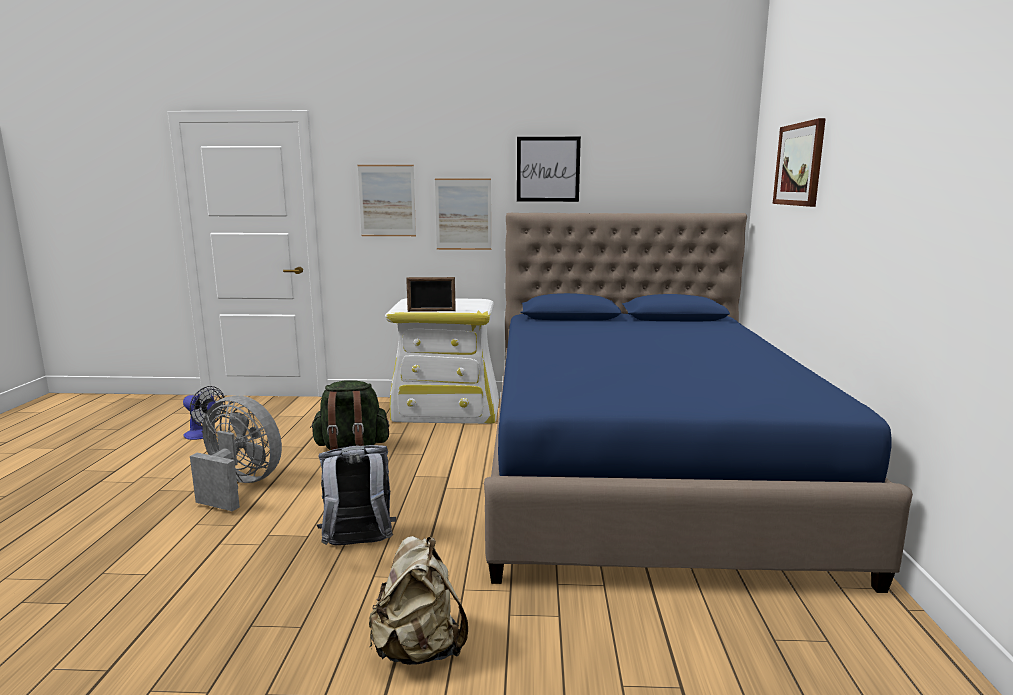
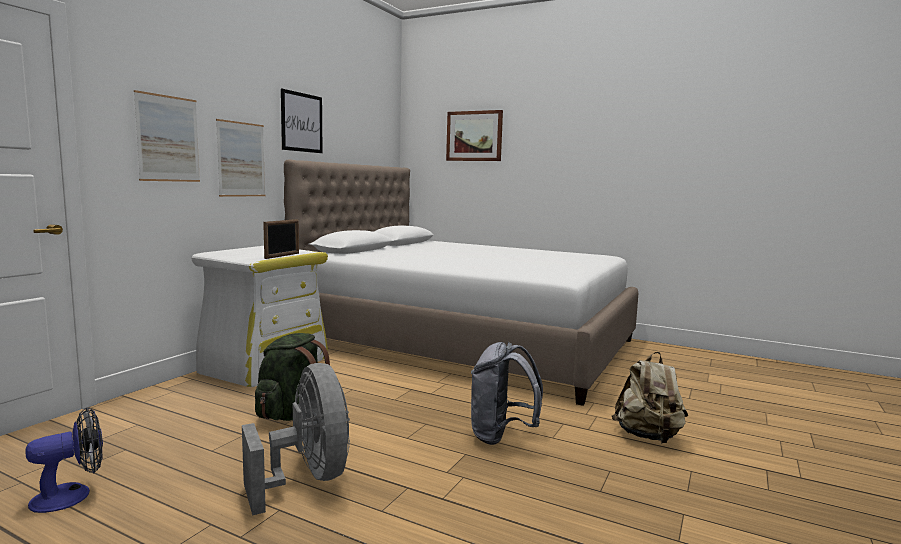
camera: 65 degrees left, 5 degrees down
grey fan [190,396,282,512] -> grey fan turned 105 degrees clockwise [242,363,350,516]
blue bed [484,213,913,593] -> white bed [284,160,638,406]

